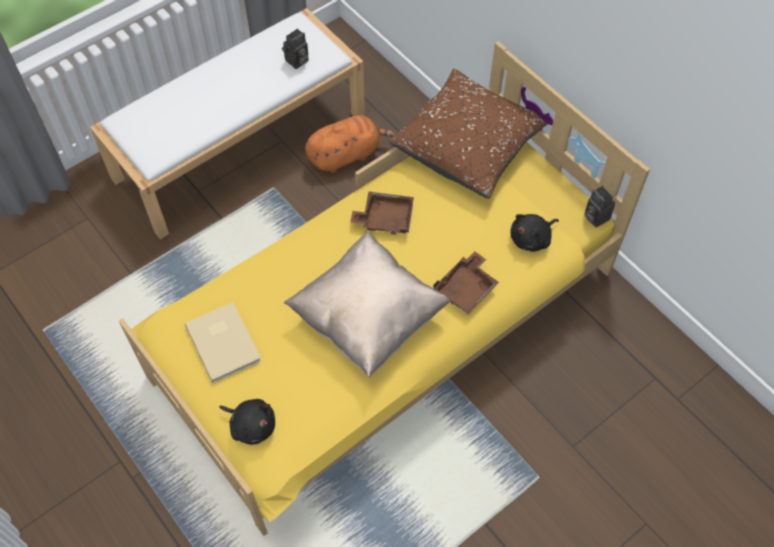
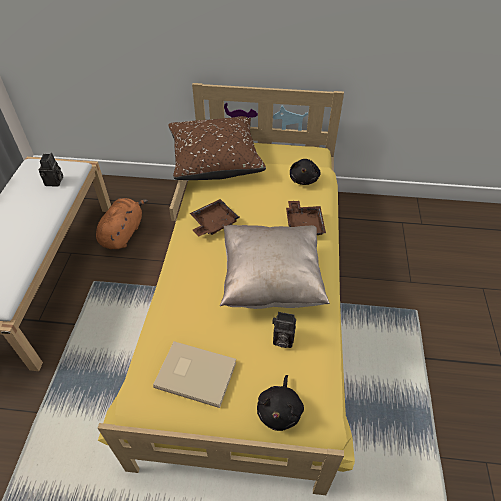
camera: 45 degrees left, 10 degrees down
black plush toy [219,399,275,445] -> black plush toy turned 120 degrees clockwise [257,375,304,431]
camera [584,186,615,227] -> camera moved to [272,312,296,348]

